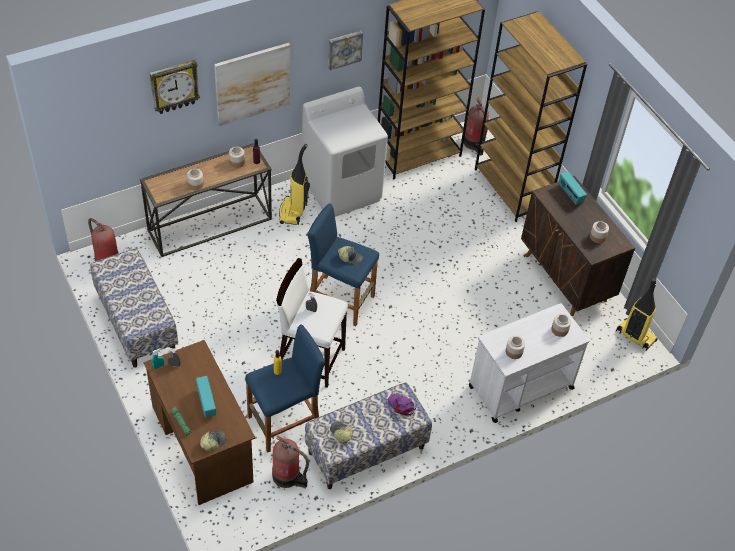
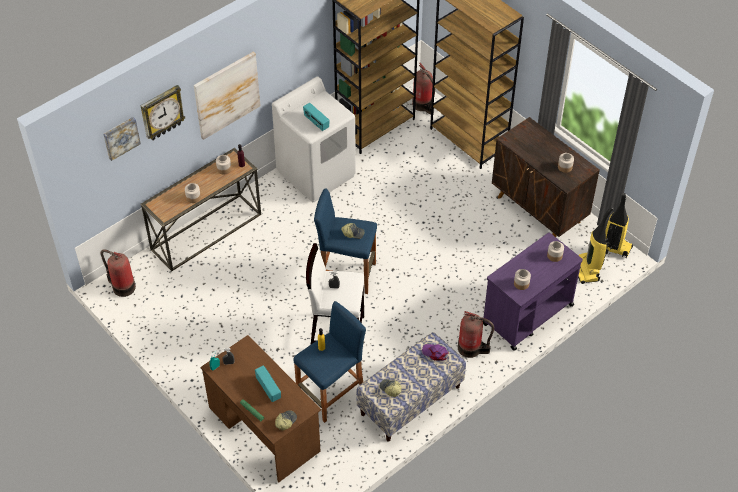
camera: 10 degrees left, 0 degrees up
bench [90,248,178,368] -> none
fire extinguisher [272,435,309,488] -> fire extinguisher moved to [458,311,494,358]
vacuum cleaner [279,144,310,225] -> vacuum cleaner moved to [578,206,614,284]
picture [328,31,363,70] -> picture moved to [103,117,141,161]
white cart [469,303,590,423] -> purple cart [483,232,583,350]
radio [559,171,587,205] -> radio moved to [303,103,330,131]

